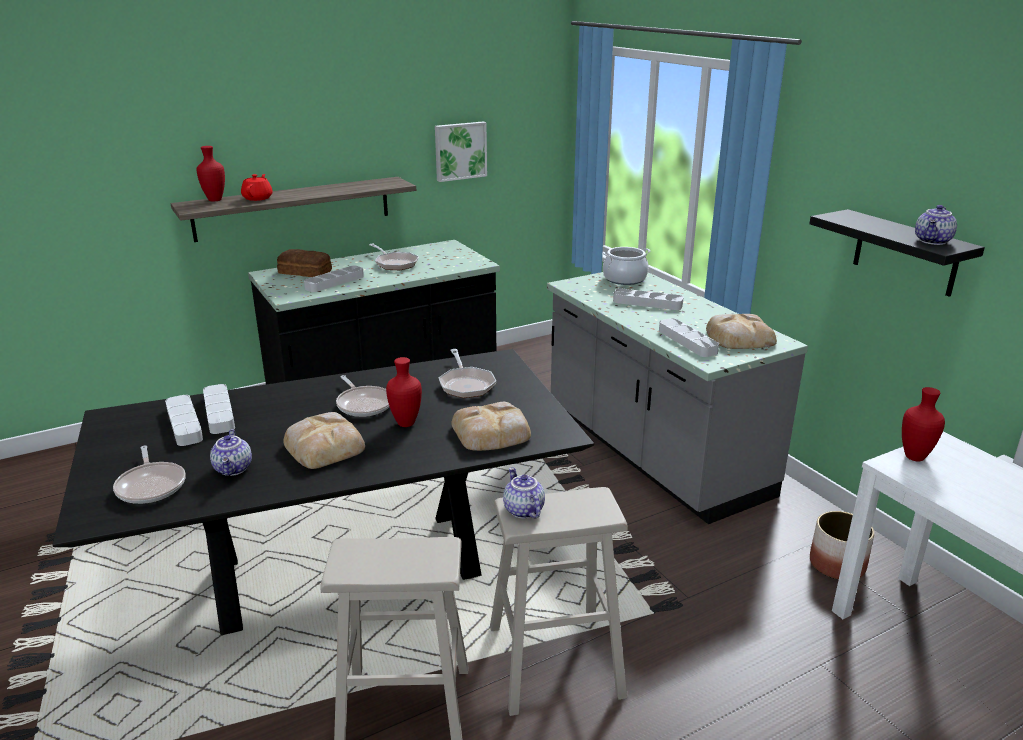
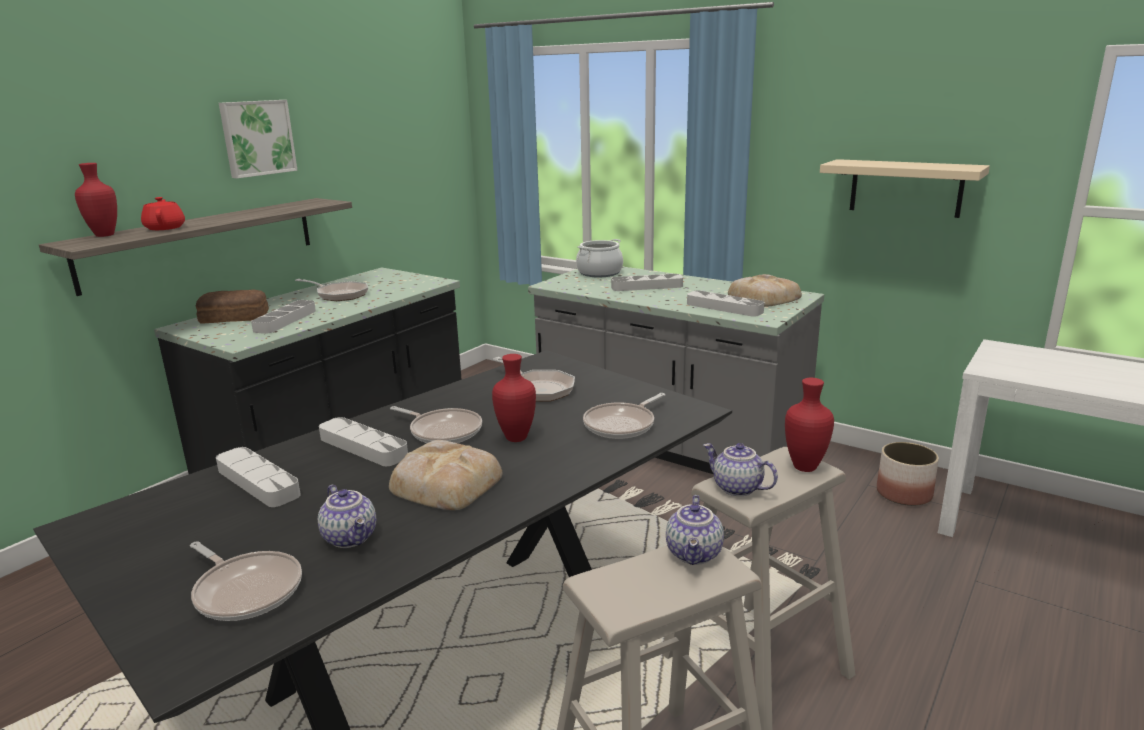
camera: 25 degrees left, 5 degrees down
grey tray [165,395,203,446] -> grey tray moved to [319,417,408,466]
picture [435,121,487,182] -> picture moved to [219,100,298,178]
bread [451,402,531,451] -> frying pan [583,393,665,439]
black shelf [809,209,985,297] -> beige shelf [820,159,990,218]
red vase [902,387,945,461] -> red vase moved to [785,378,834,472]
teapot [915,205,957,245] -> teapot moved to [666,495,724,565]

